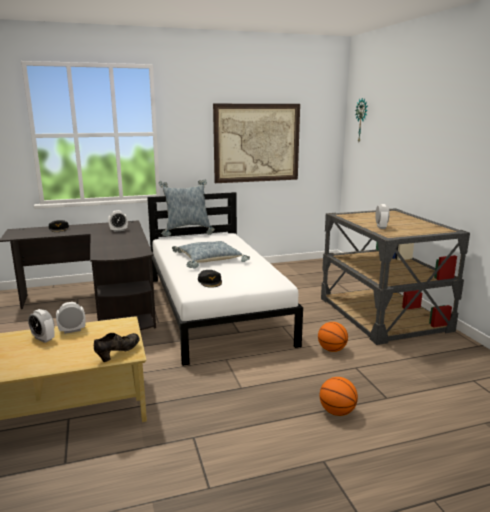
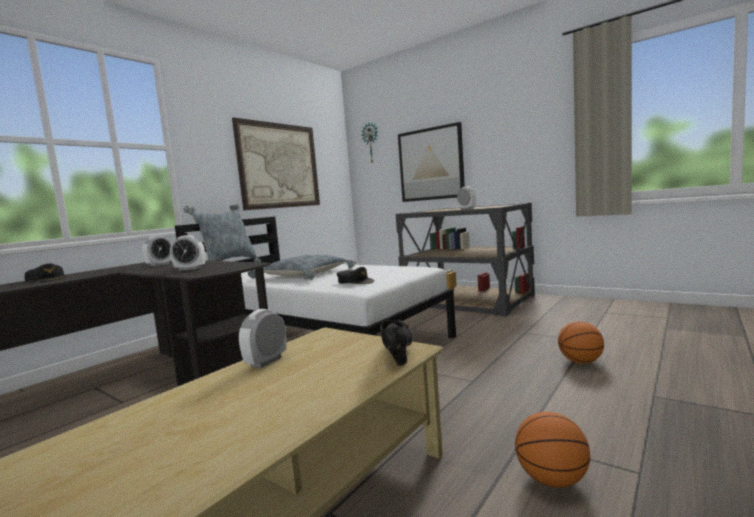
camera: 35 degrees left, 10 degrees down
alarm clock [28,309,55,343] -> alarm clock moved to [170,235,205,271]
basketball [318,322,348,352] -> basketball moved to [515,412,590,488]
none -> picture [398,122,465,202]

